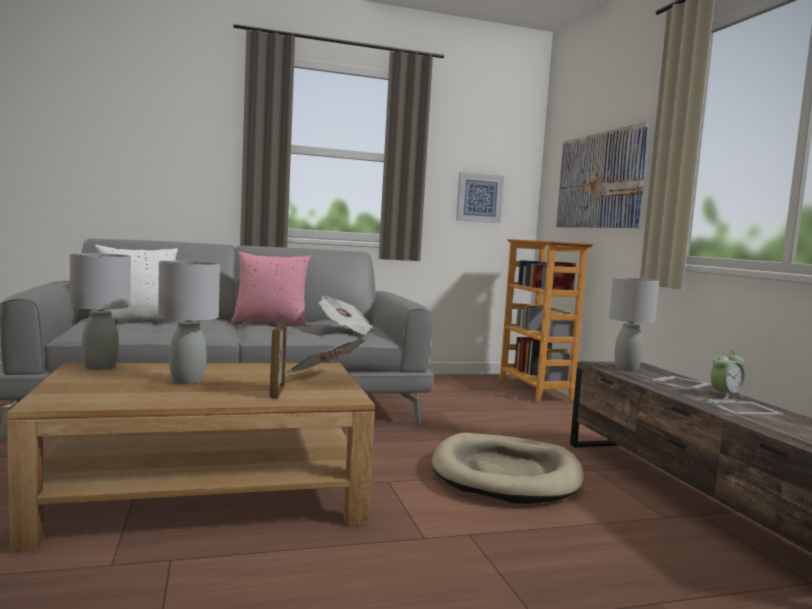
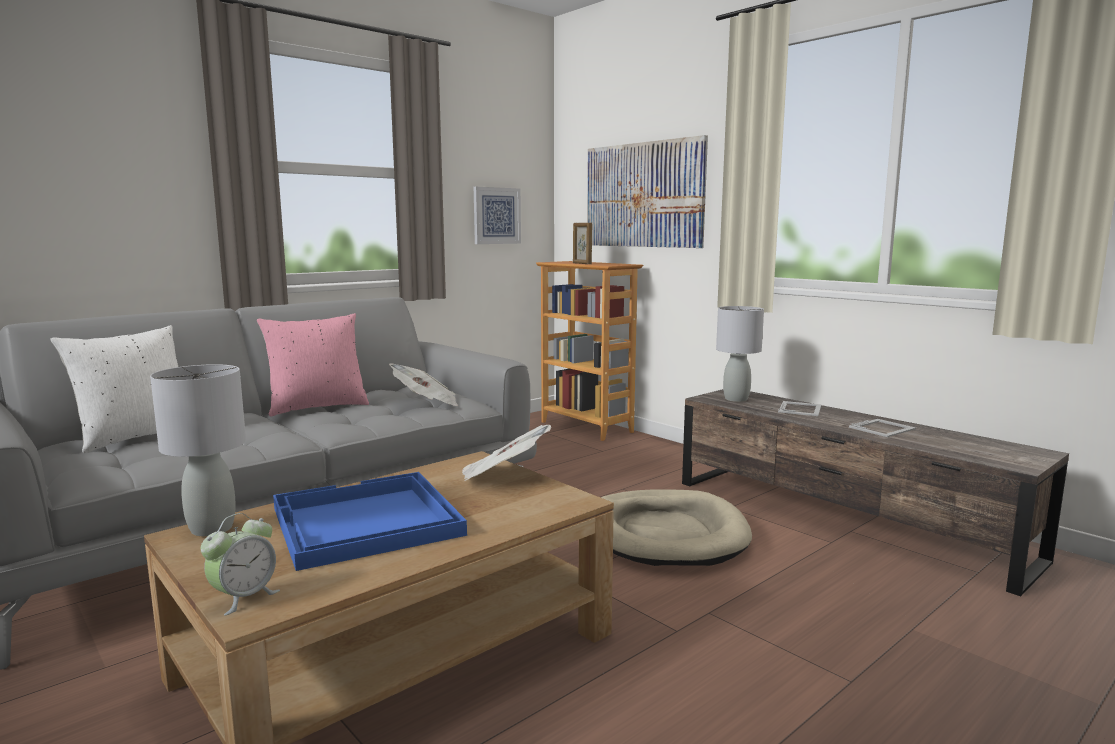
camera: 25 degrees left, 5 degrees up
grey table lamp [158,260,220,384] -> blue tray [273,472,467,571]
picture frame [270,322,287,399] -> picture frame moved to [573,223,592,264]
alarm clock [711,349,745,400] -> alarm clock moved to [200,513,280,615]

